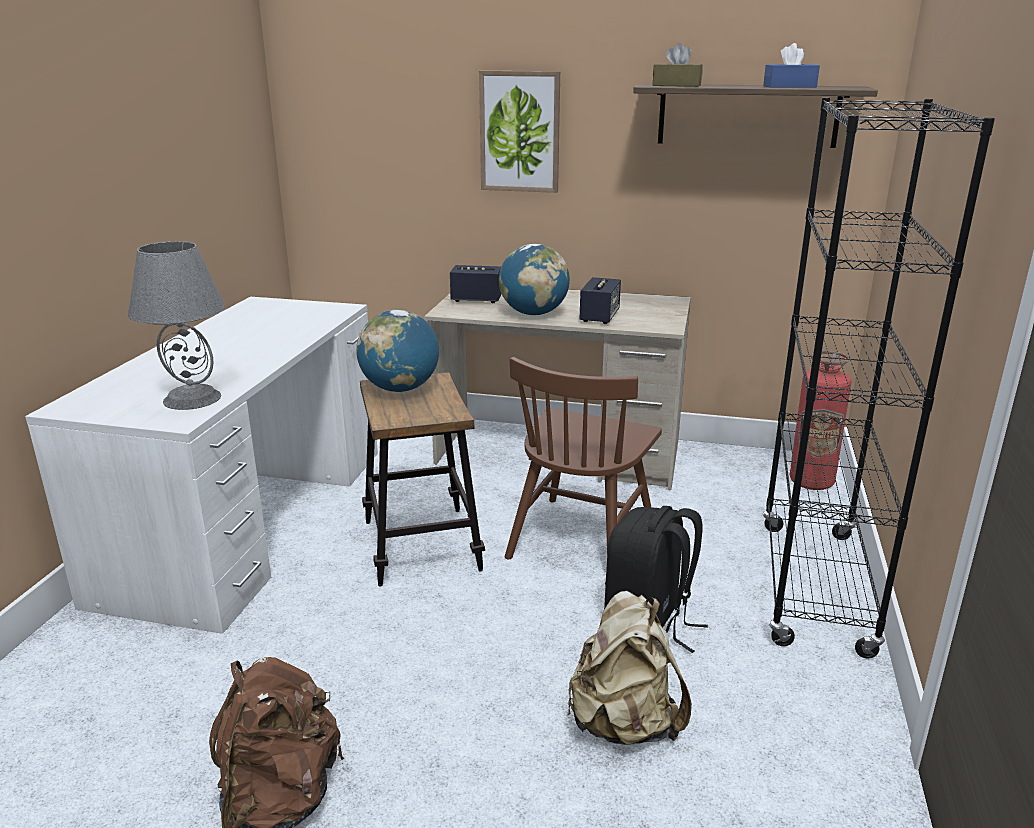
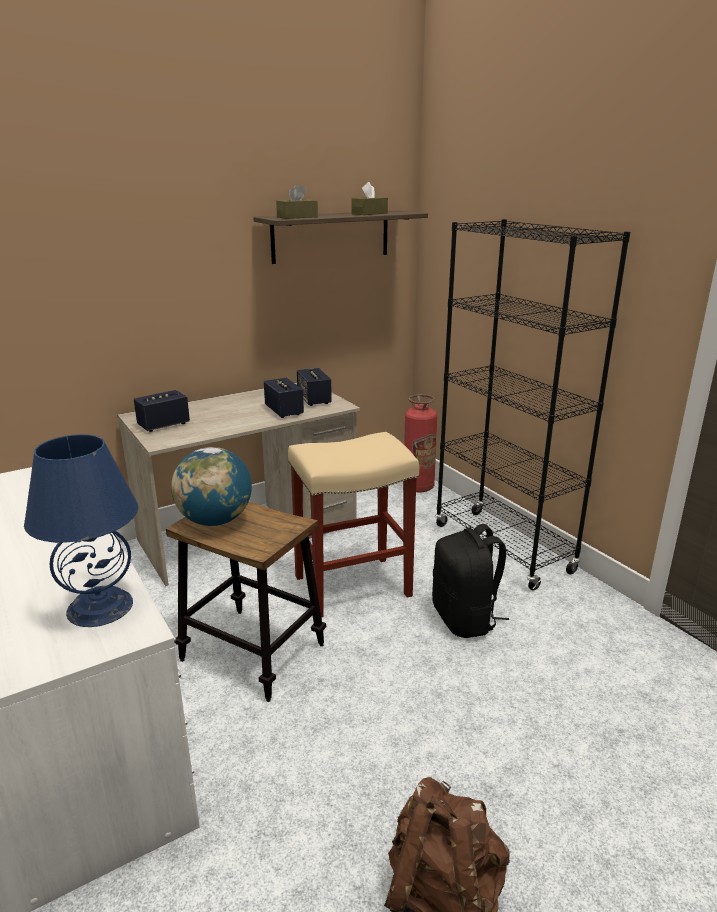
camera: 45 degrees left, 0 degrees up
grey table lamp [128,241,226,410] -> blue table lamp [24,434,139,627]
picture [479,71,560,193] -> none
globe [499,244,570,316] -> none
brown chair [505,357,662,560] -> beige stool [288,432,419,618]
beige backpack [567,591,692,745] -> none
blue tissue box [763,43,820,88] -> brown tissue box [351,182,388,215]
none -> speaker [297,368,332,406]

